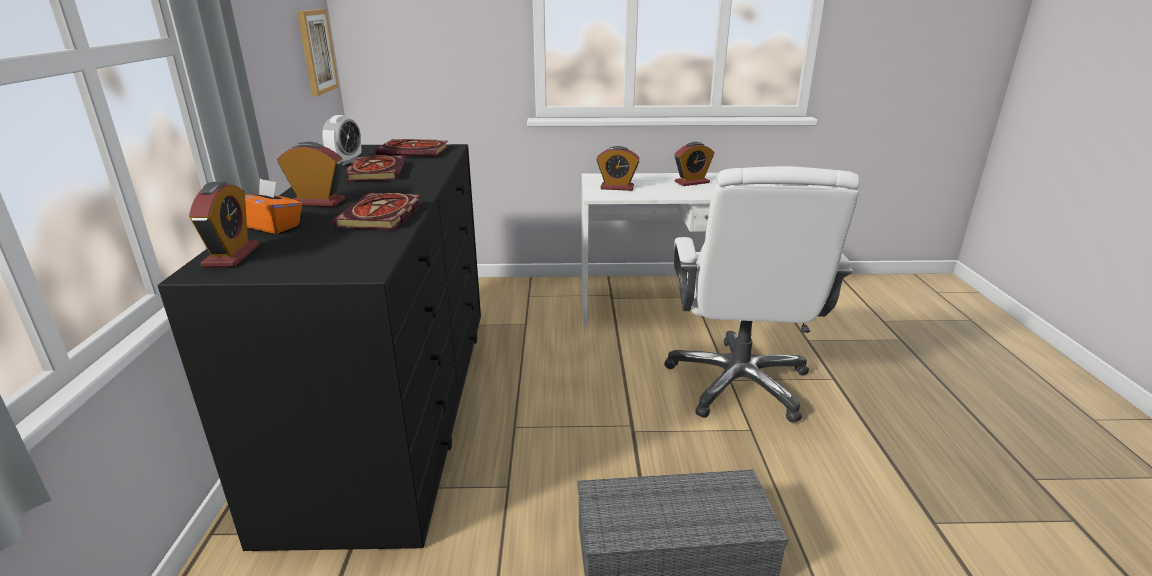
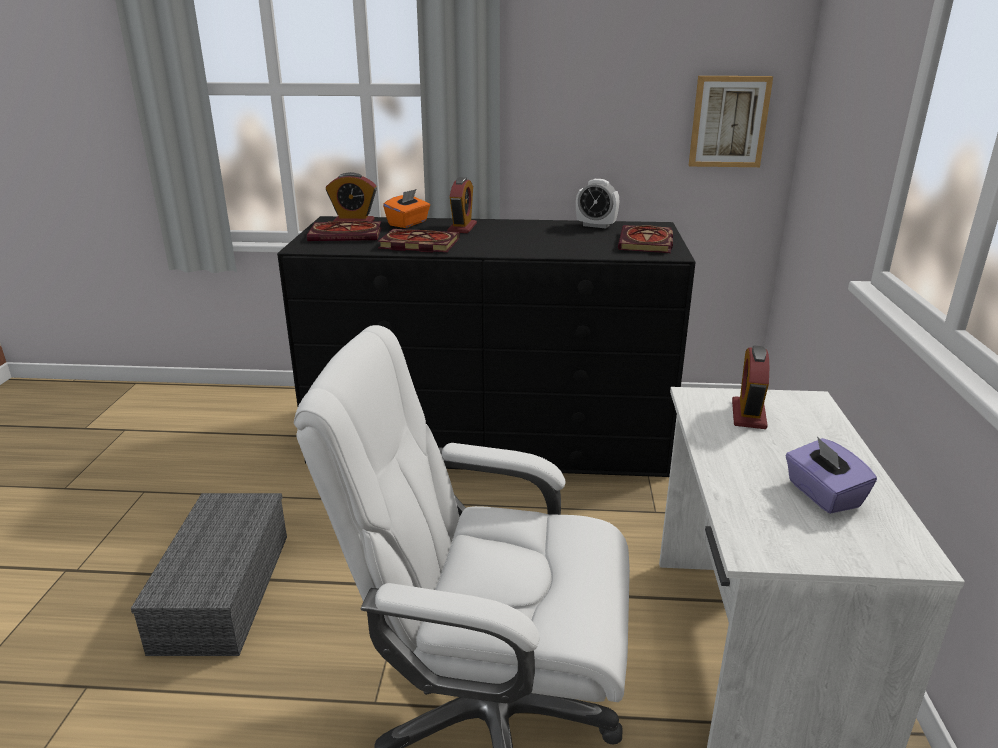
camera: 95 degrees right, 0 degrees up
book [345,155,405,181] -> book moved to [307,221,382,241]
alarm clock [675,142,715,186] -> purple tissue box [786,436,877,514]

